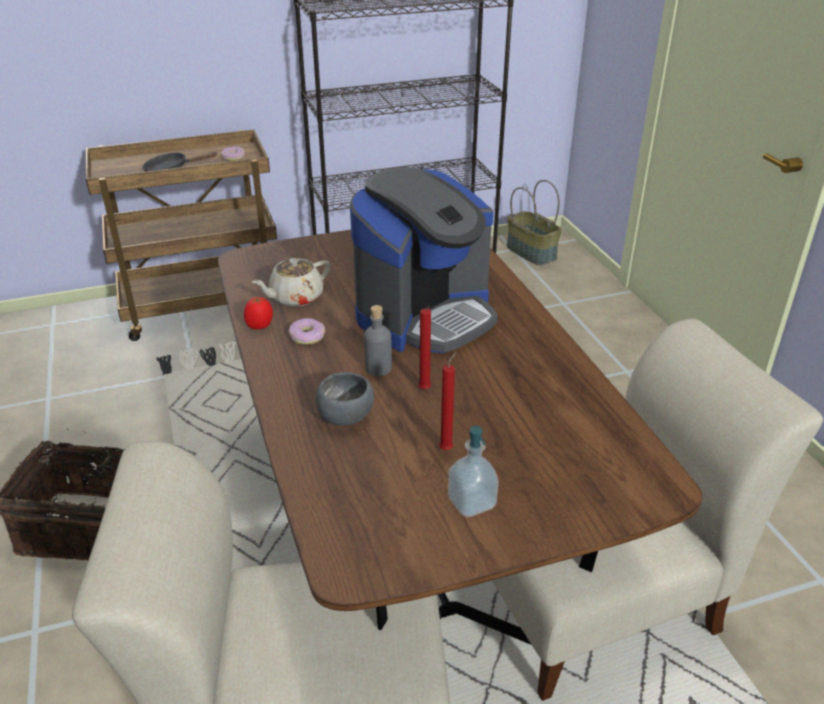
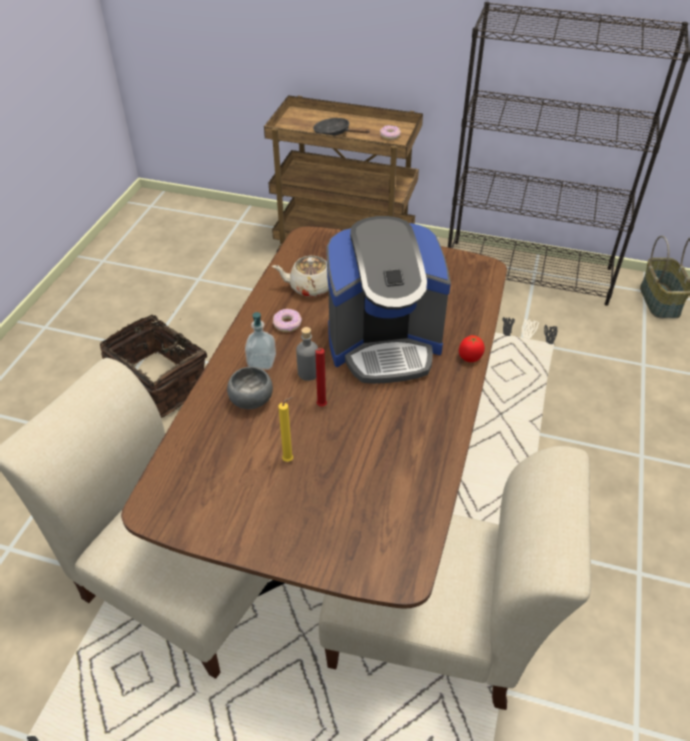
camera: 35 degrees right, 10 degrees up
tomato [244,297,273,329] -> tomato moved to [459,335,485,362]
red candle [439,352,457,450] -> yellow candle [279,397,293,462]
soap dispenser [448,426,499,517] -> soap dispenser moved to [245,312,276,370]

